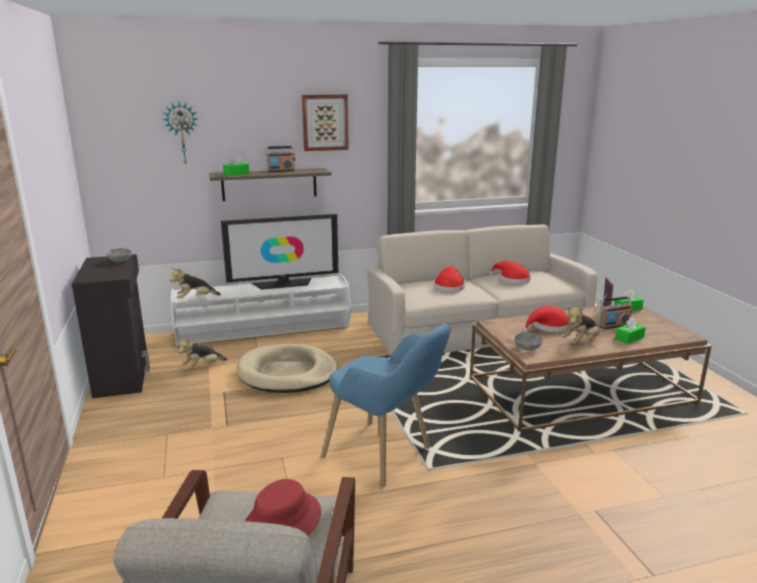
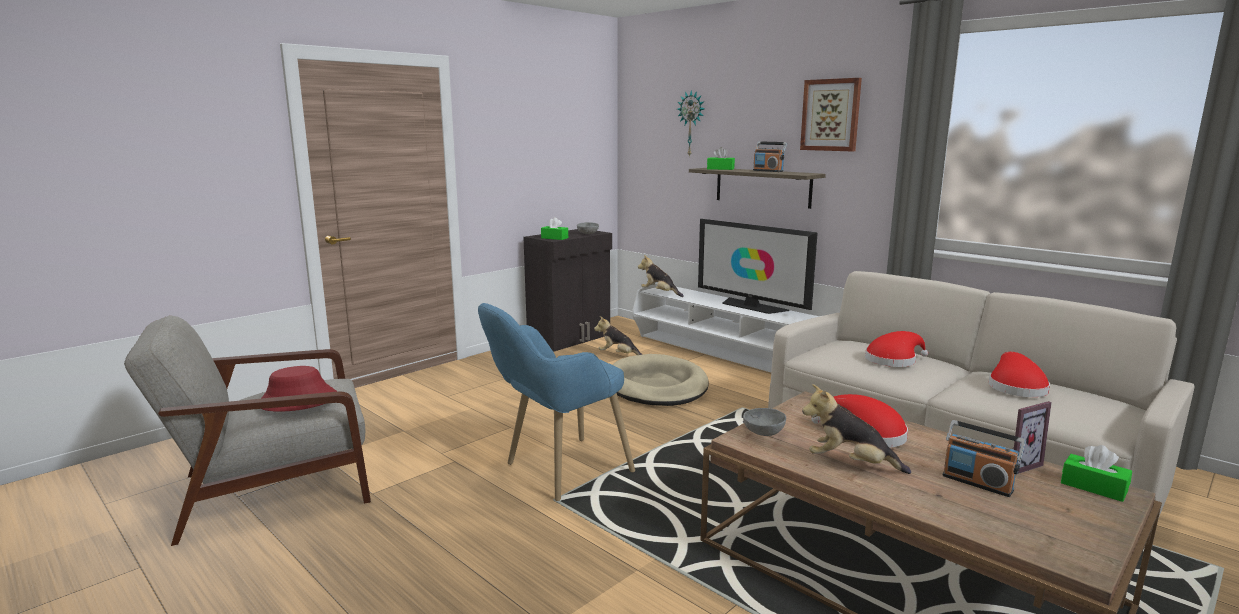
camera: 60 degrees right, 5 degrees down
blue armchair [321,324,451,487] -> blue armchair turned 45 degrees clockwise [478,303,635,501]
green tissue box [615,317,646,344] -> green tissue box moved to [541,217,568,240]

